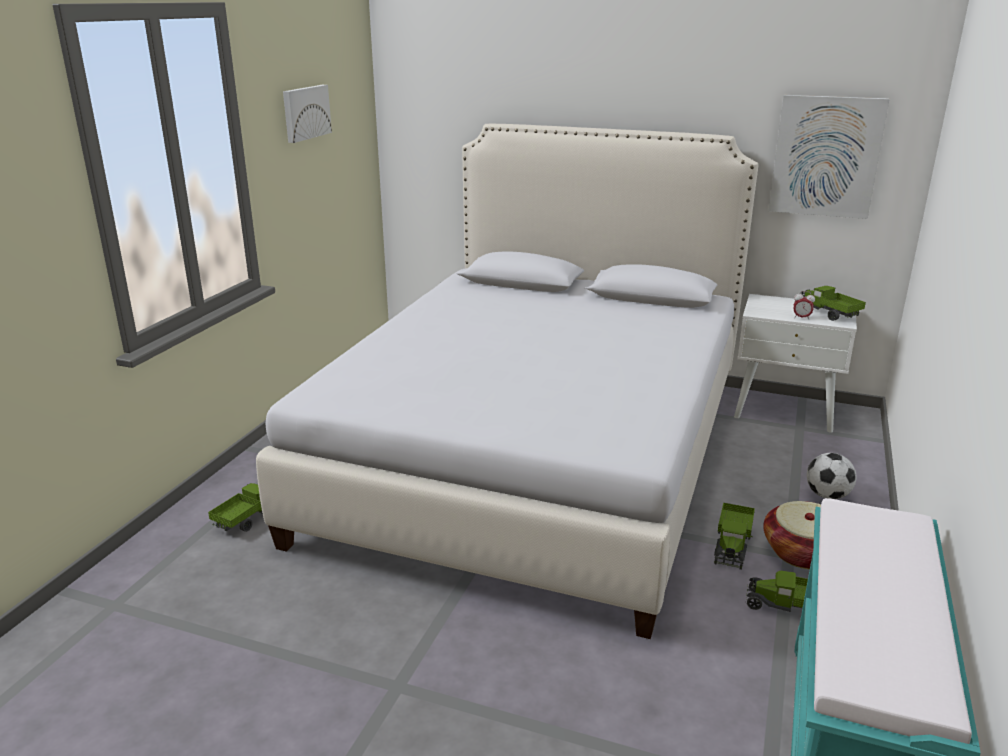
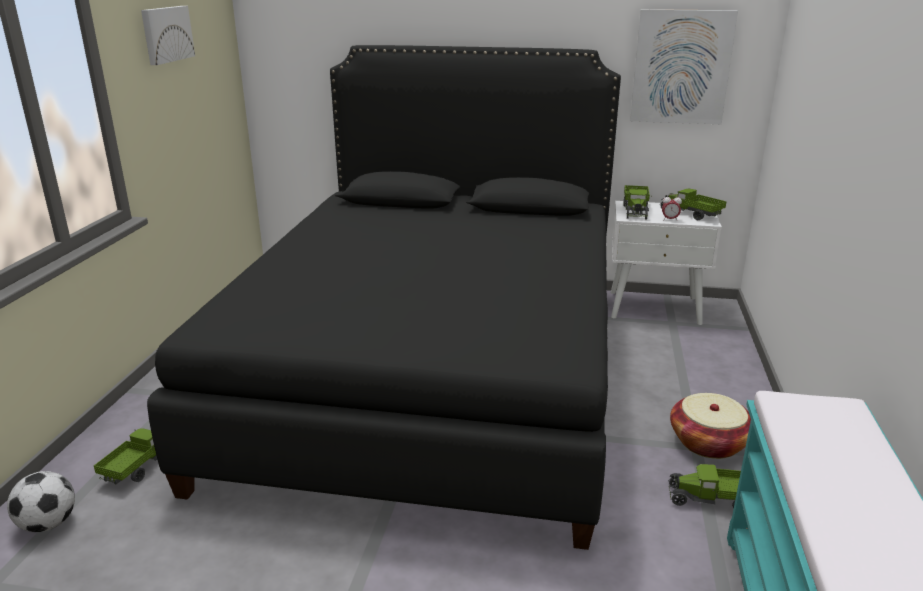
camera: 10 degrees left, 0 degrees up
white bed [256,124,758,639] -> black bed [147,45,621,550]
toy truck [714,503,755,570] -> toy truck moved to [623,185,652,220]
football [807,453,856,499] -> football moved to [7,471,75,532]

